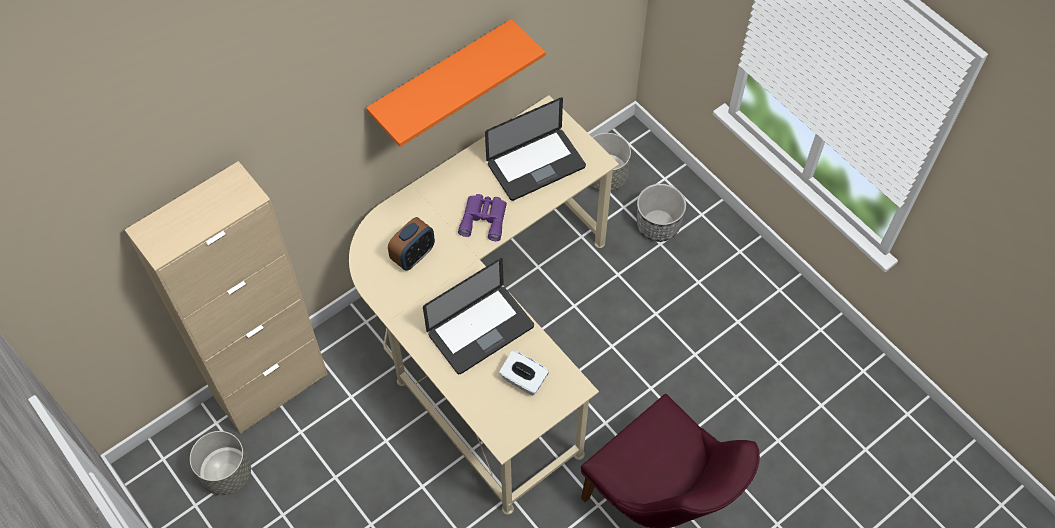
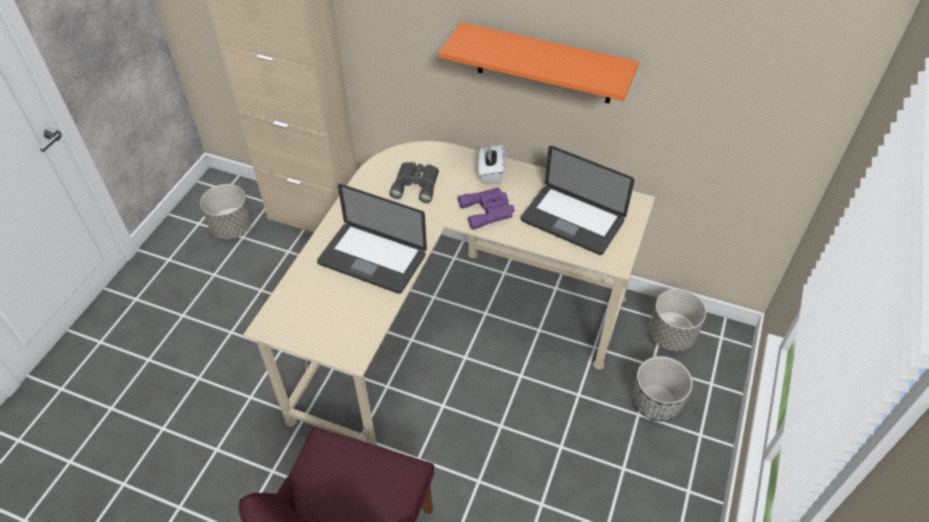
camera: 60 degrees right, 10 degrees down
alarm clock [388,217,435,271] -> grey binoculars [389,162,439,203]
white tissue box [499,350,549,395] -> white tissue box moved to [478,145,505,184]

